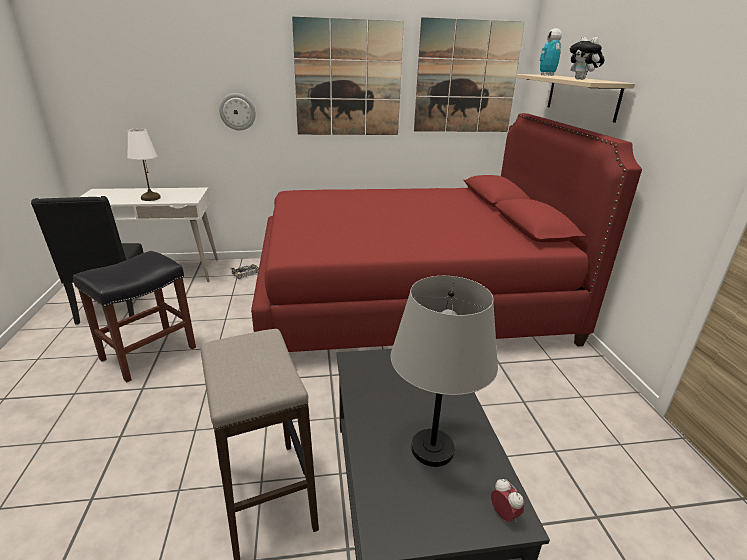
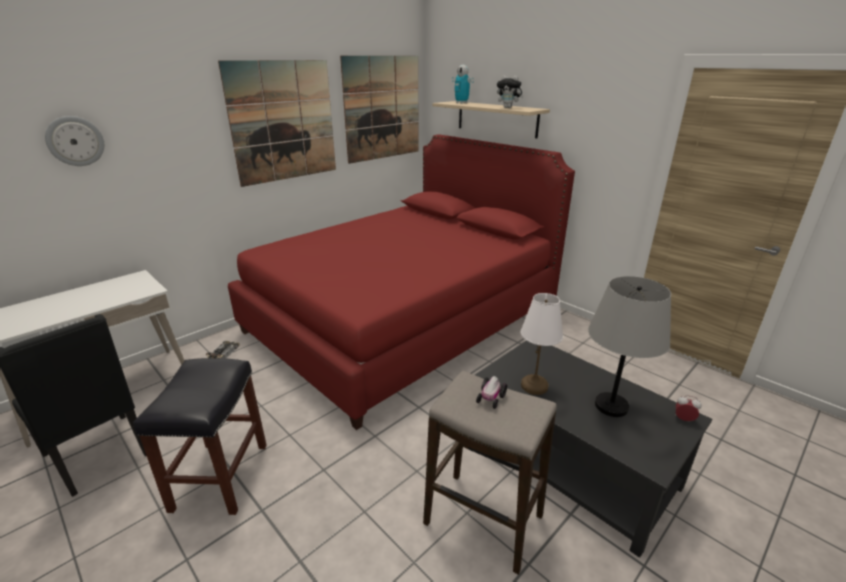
camera: 35 degrees left, 0 degrees up
white table lamp [127,128,161,201] -> white table lamp moved to [521,293,563,395]
wall clock [219,93,256,130] -> wall clock moved to [45,116,104,166]
none -> toy car [476,376,507,409]

